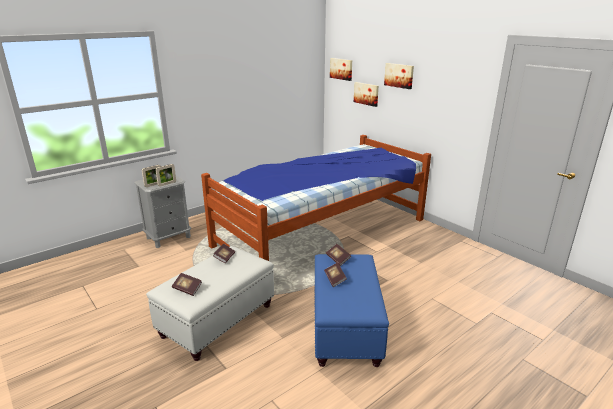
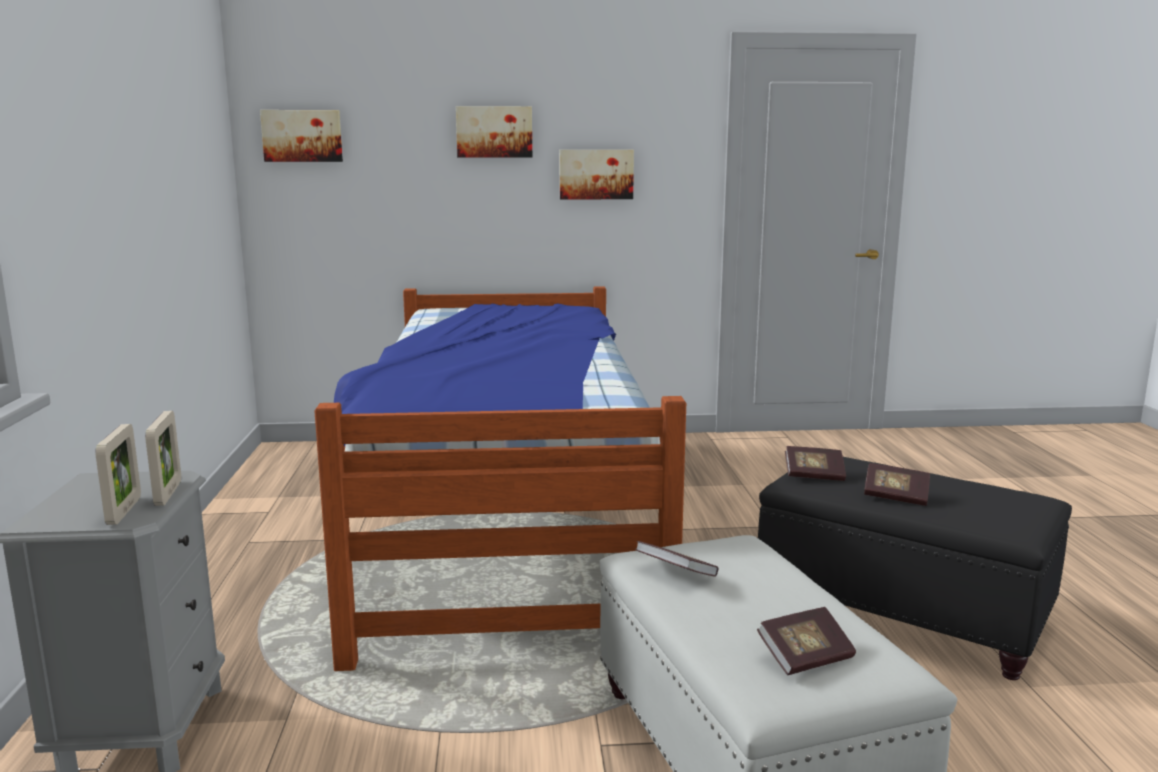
camera: 55 degrees left, 10 degrees down
blue ottoman [314,254,389,367] -> black ottoman [758,457,1072,680]
picture [354,82,379,107] -> picture moved to [559,150,634,200]

